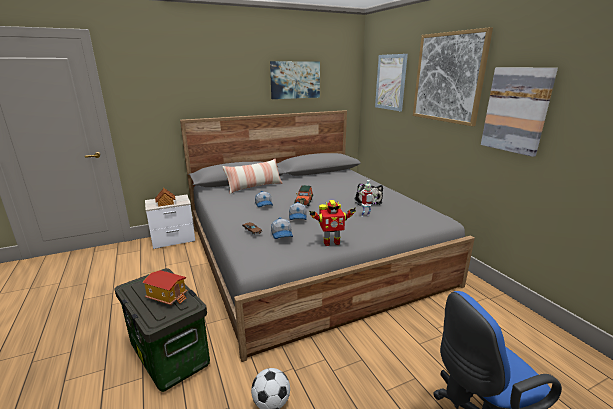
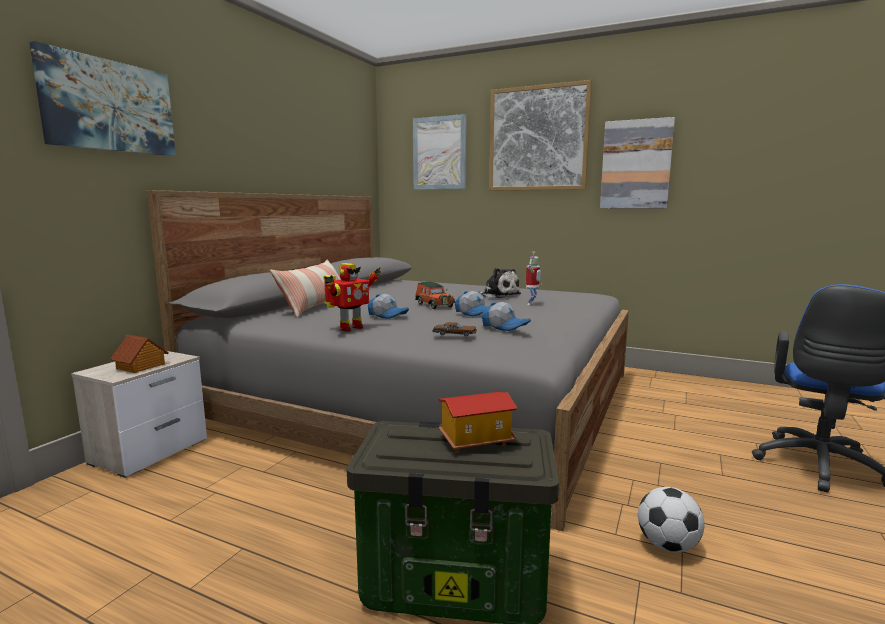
camera: 40 degrees left, 10 degrees down
picture [270,61,320,99] -> picture moved to [29,41,176,156]
toy robot [309,200,356,246] -> toy robot moved to [323,263,382,332]

